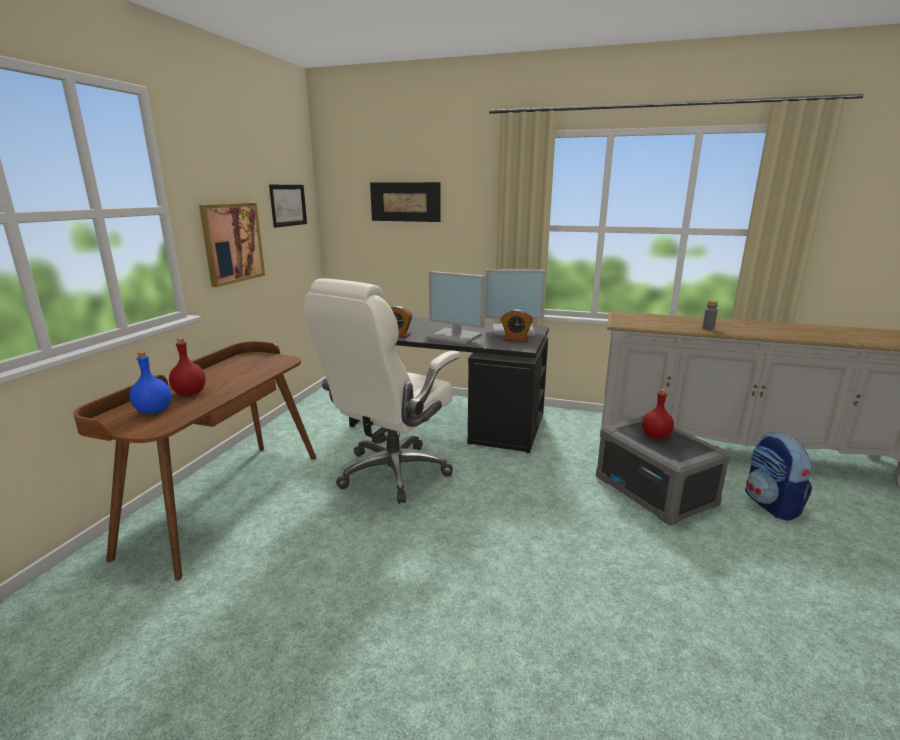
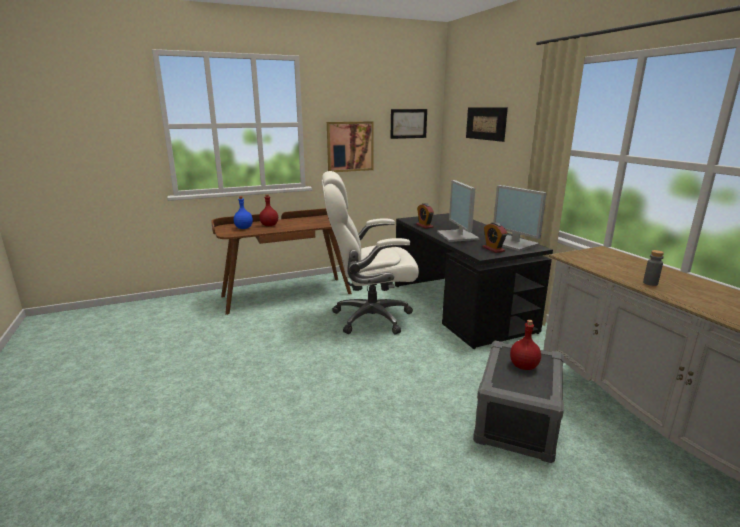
camera: 50 degrees right, 0 degrees up
backpack [745,432,812,521] -> none

